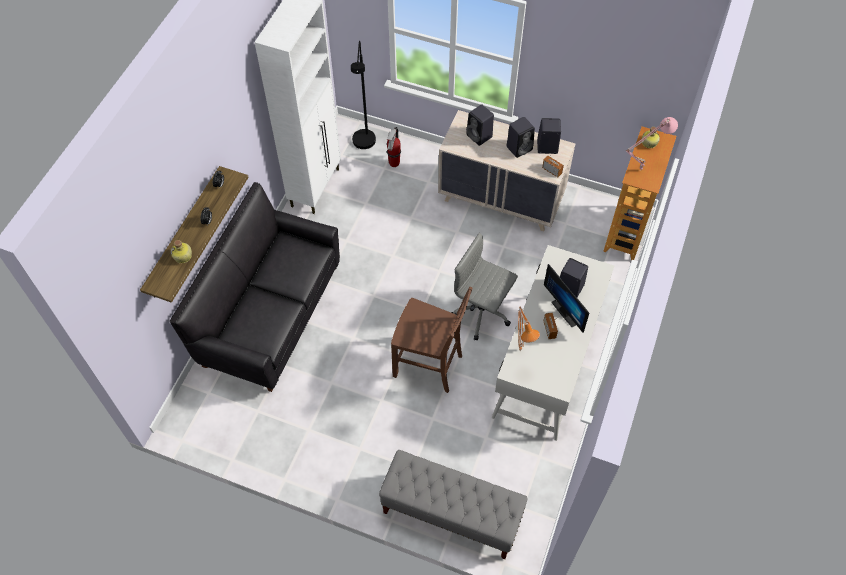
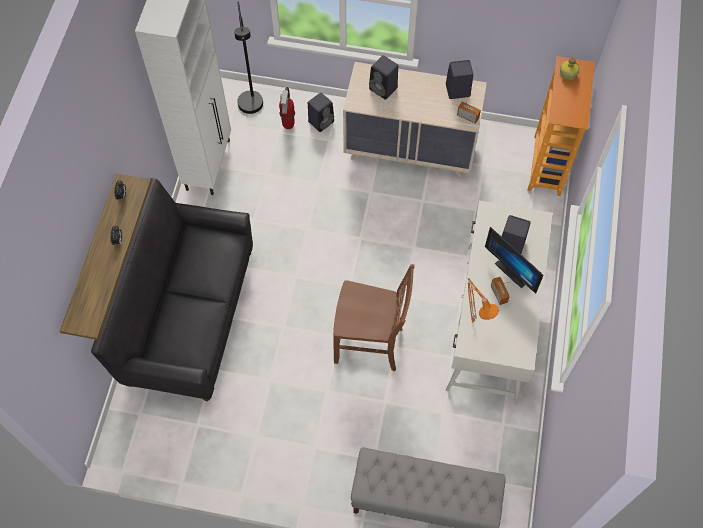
camera: 10 degrees left, 5 degrees up
bottle [171,240,192,263] -> none
grey office chair [451,233,518,341] -> none
black speaker [506,117,535,158] -> black speaker moved to [308,92,334,132]
pink table lamp [626,117,678,170] -> none

